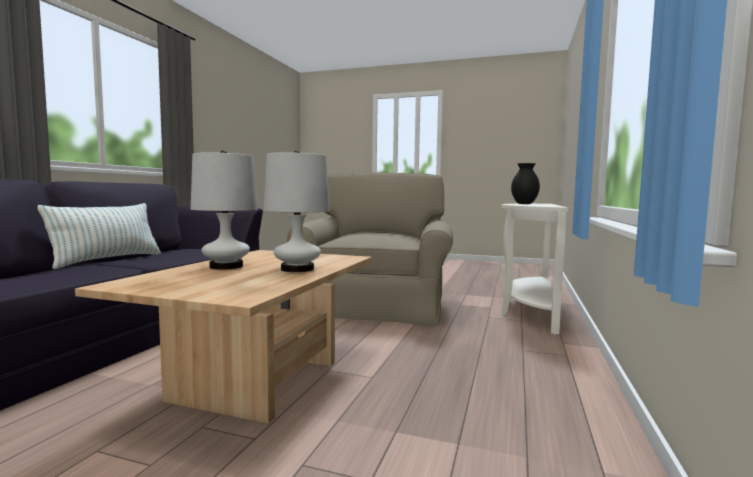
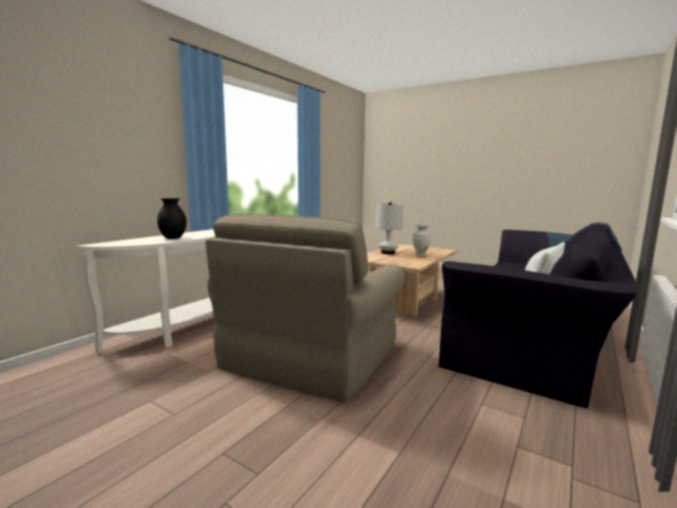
camera: 165 degrees left, 5 degrees up
white table lamp [191,150,258,269] -> vase [413,225,431,257]

